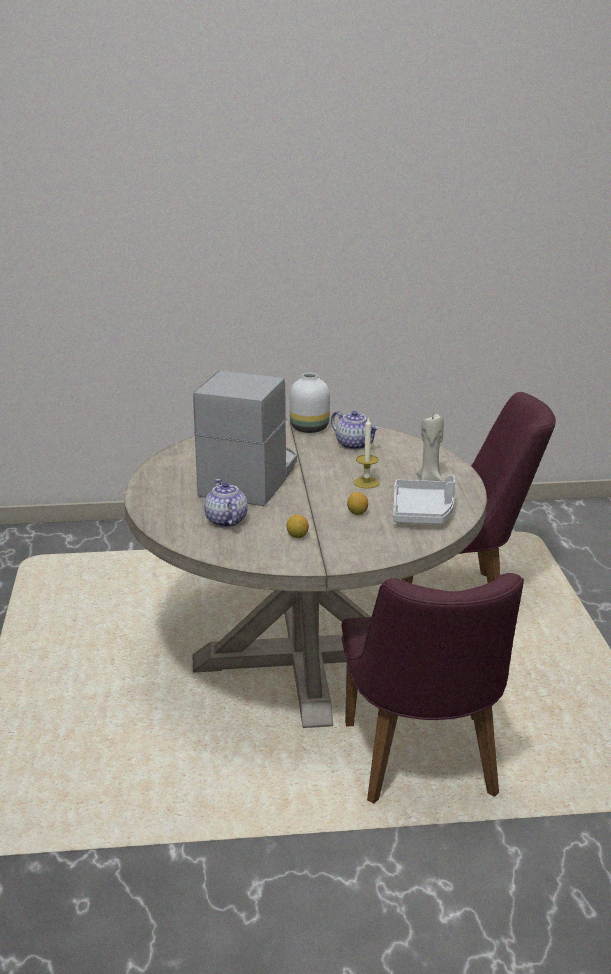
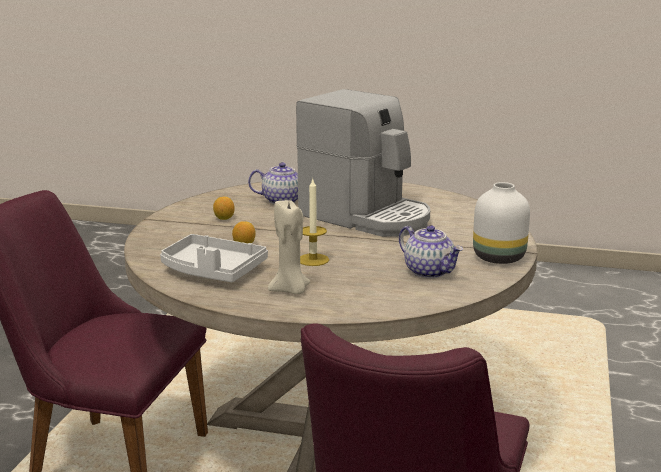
camera: 110 degrees right, 5 degrees down
teapot [331,411,379,450] -> teapot turned 105 degrees counterclockwise [399,225,463,278]

